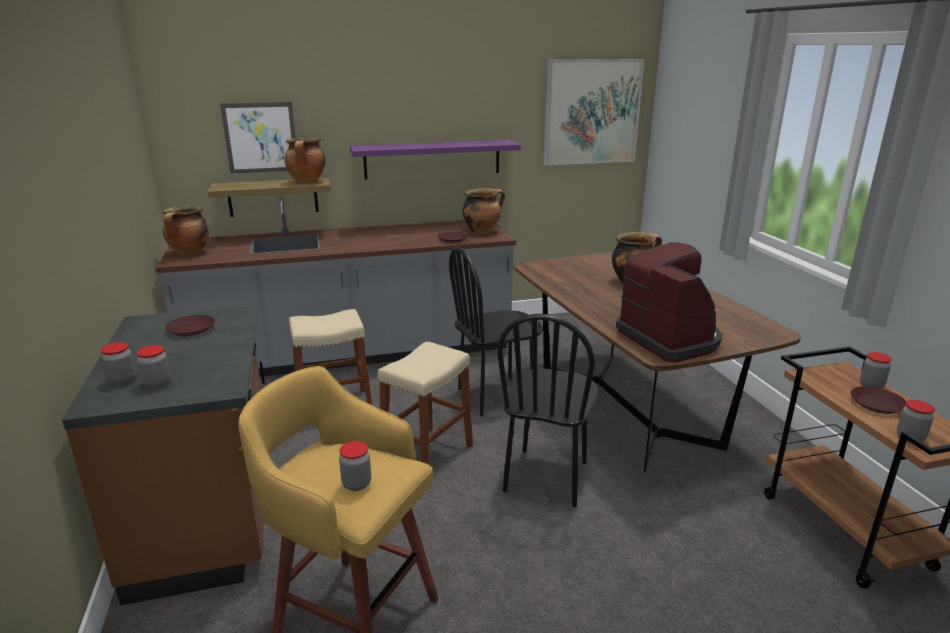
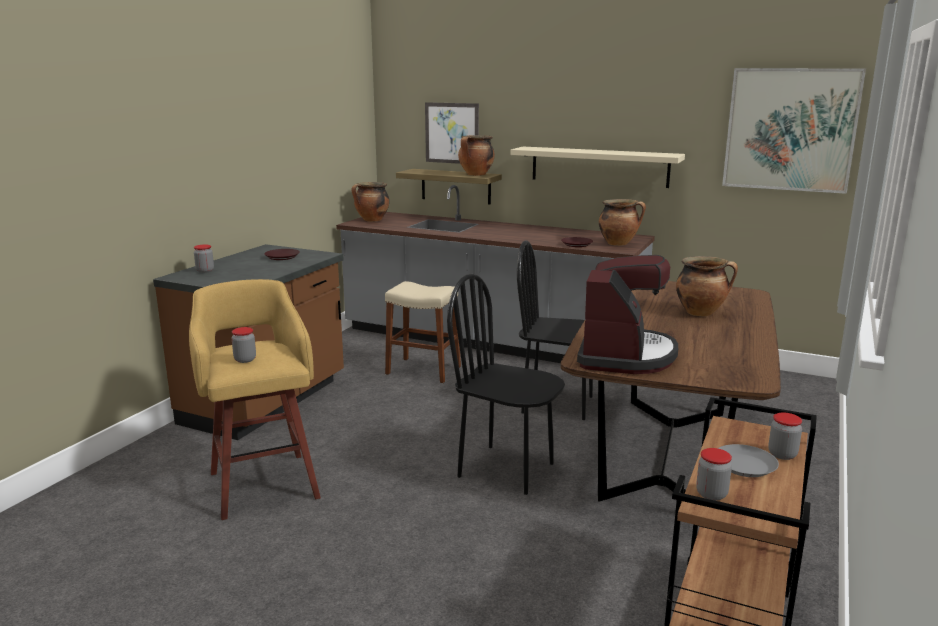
camera: 40 degrees right, 5 degrees down
jar [136,345,171,389] -> none
purple shelf [350,140,521,179] -> beige shelf [510,147,685,188]
beige stool [378,341,473,465] -> none
black chair [497,314,598,507] -> black chair turned 60 degrees clockwise [447,273,565,495]
brown plate [850,386,906,414] -> grey plate [718,444,779,477]

